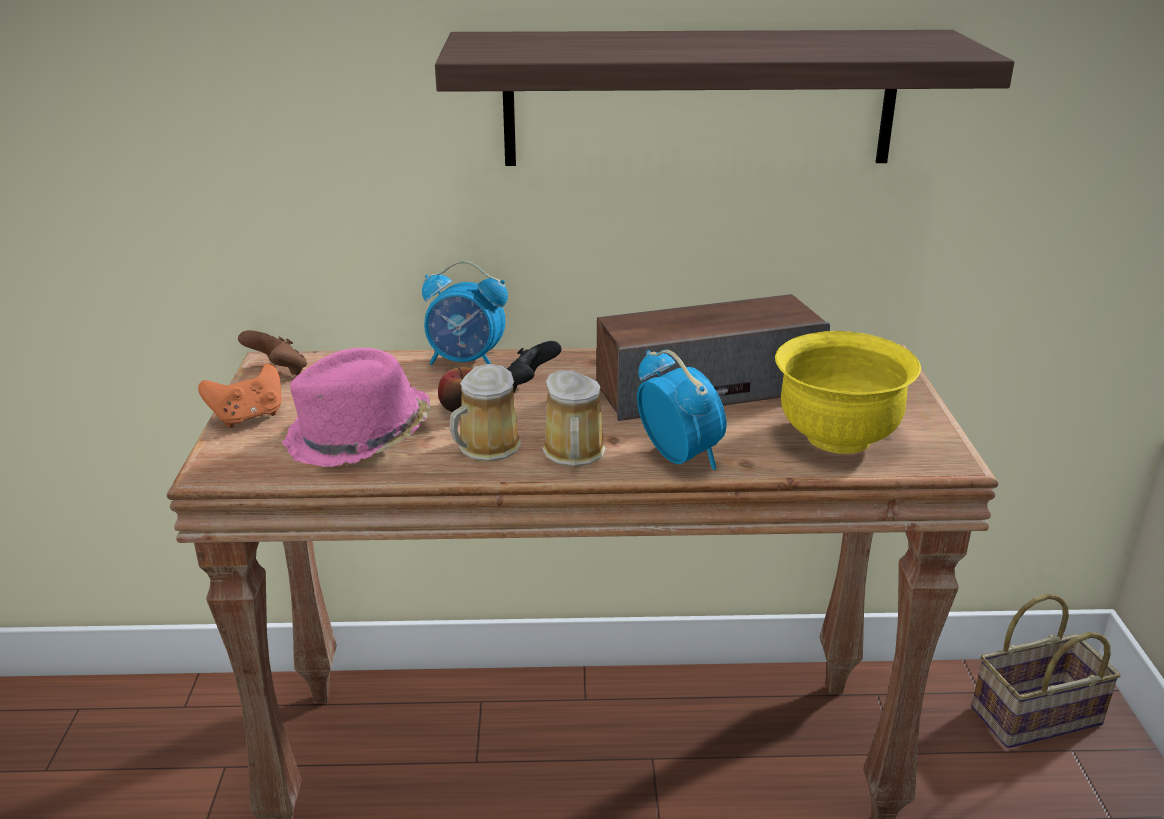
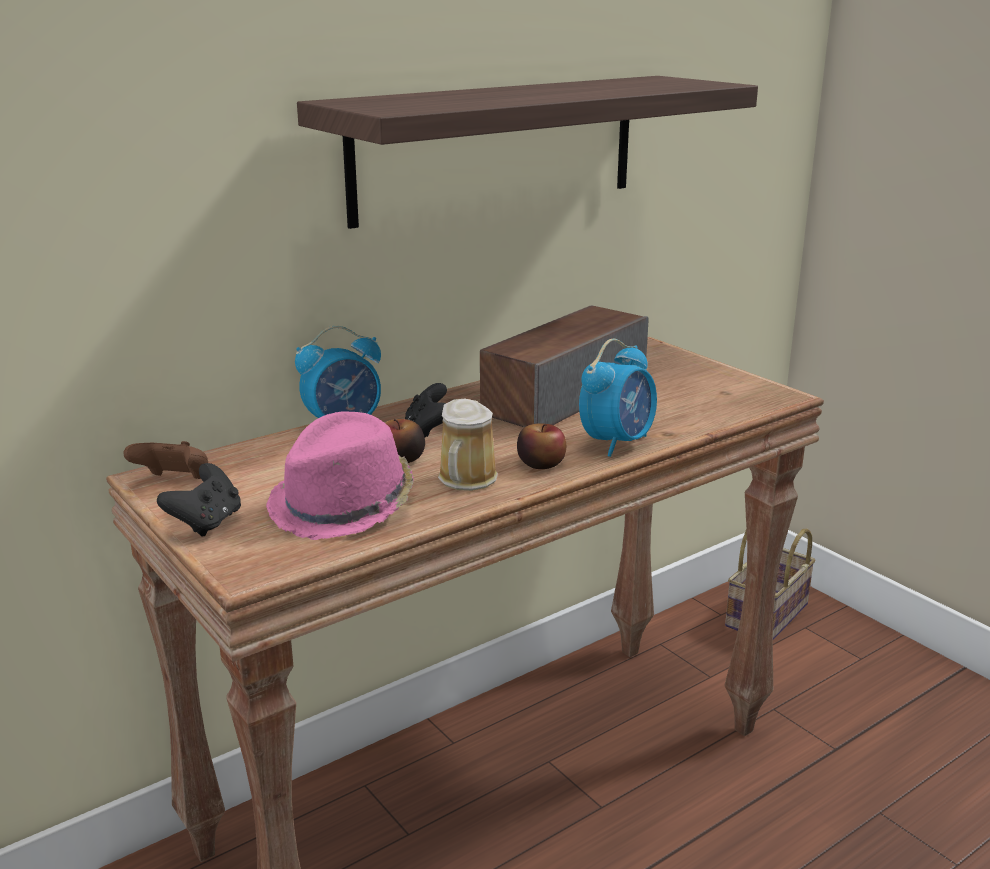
camera: 35 degrees left, 5 degrees down
orange game controller [198,364,281,428] -> black game controller [157,463,241,537]
mug [543,370,606,467] -> apple [517,423,566,469]
alarm clock [637,350,727,470] -> alarm clock turned 105 degrees clockwise [579,339,657,457]
yellow bowl [775,331,921,454] -> none

